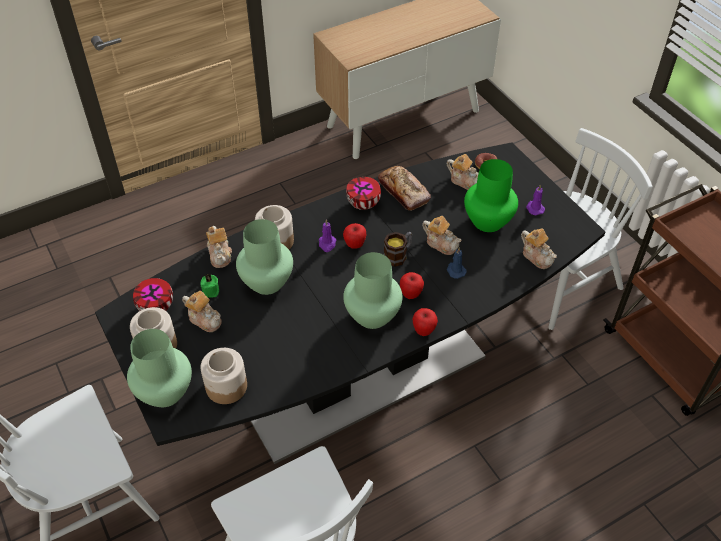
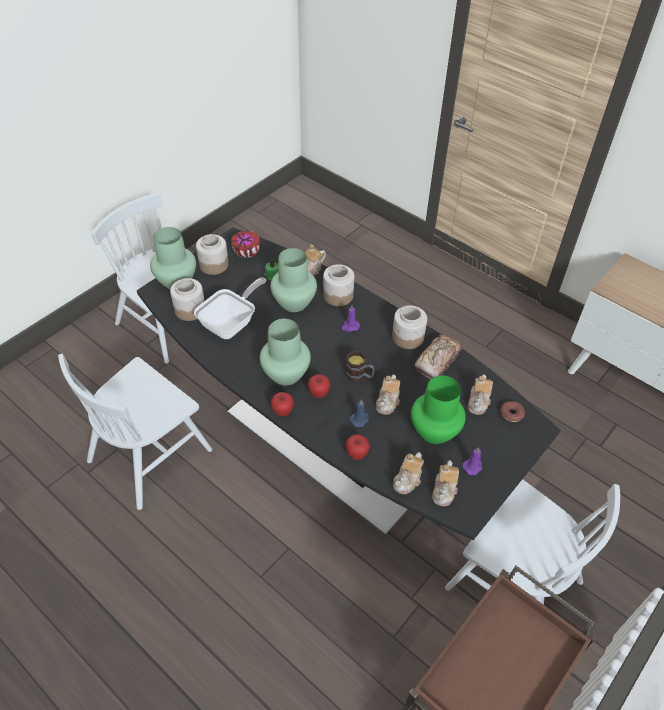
camera: 70 degrees right, 0 degrees up
teapot [182,291,222,332] -> teapot moved to [432,460,459,506]
apple [343,223,366,249] -> apple moved to [345,435,370,460]
bowl [346,177,381,210] -> jar [392,305,427,349]
none -> frying pan [194,277,266,339]

